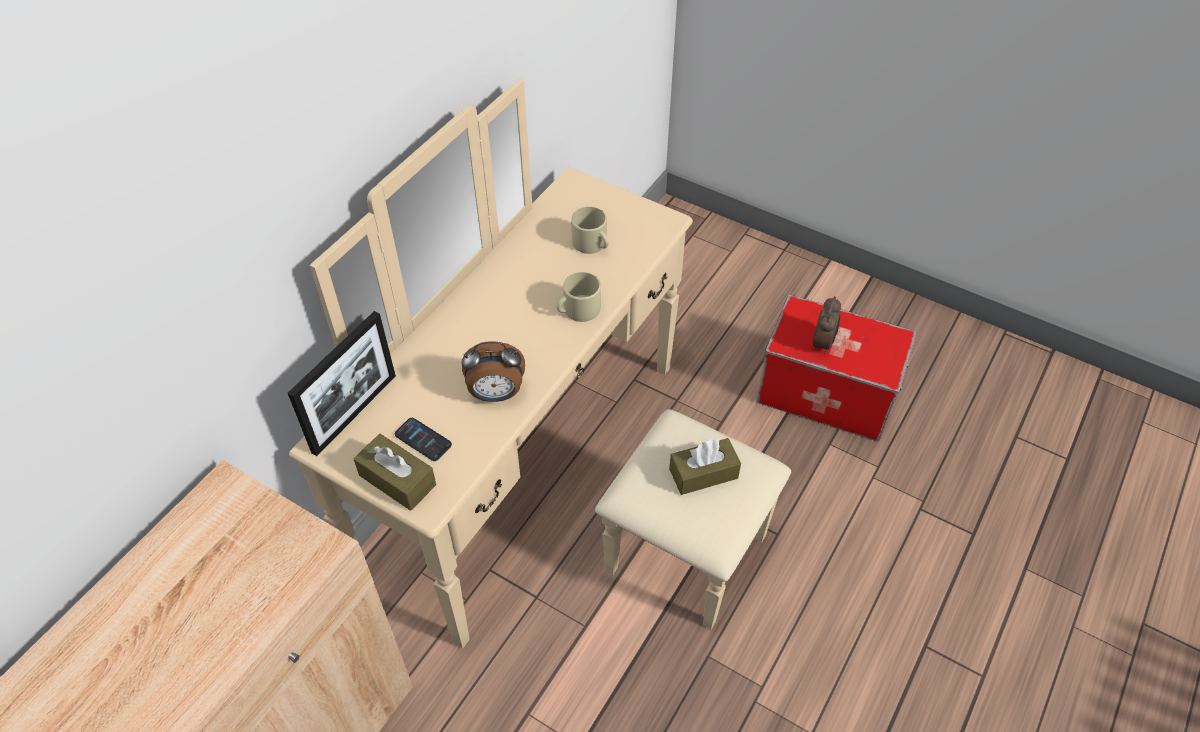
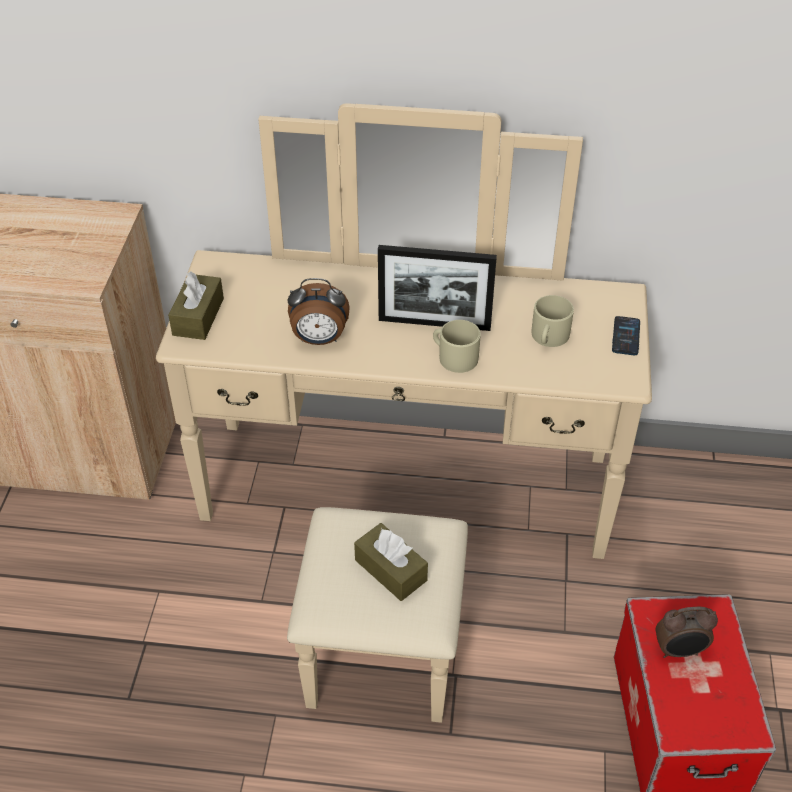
camera: 65 degrees right, 5 degrees down
picture frame [288,311,396,456] -> picture frame moved to [378,245,497,331]
phone [395,418,452,461] -> phone moved to [612,316,640,355]
alarm clock [462,341,525,402] -> alarm clock turned 60 degrees counterclockwise [288,278,350,345]

